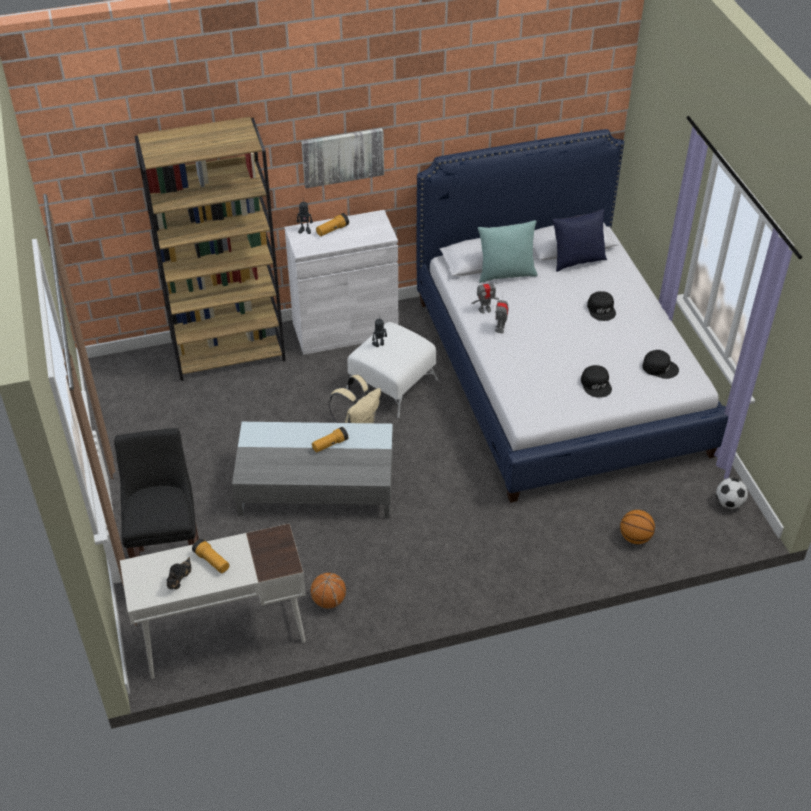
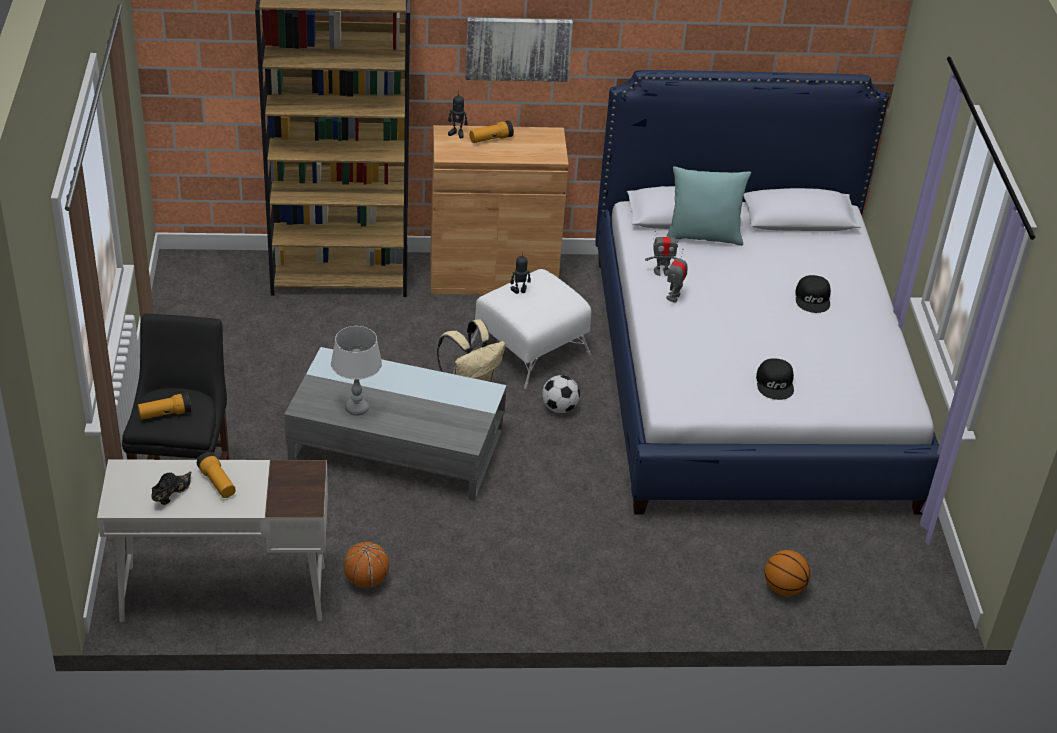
camera: 10 degrees right, 5 degrees down
white cabinet [285,210,398,355] -> brown cabinet [430,125,569,295]
flashlight [312,427,348,453] -> flashlight moved to [138,393,191,420]
blue pillow [552,209,607,272] -> none
black cap [642,350,679,379] -> none
football [716,478,748,509] -> football moved to [542,375,580,413]
none -> grey table lamp [331,326,382,416]

